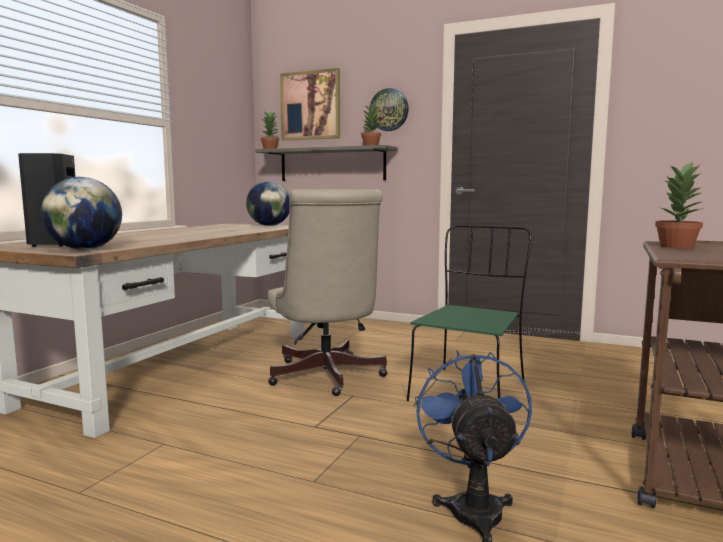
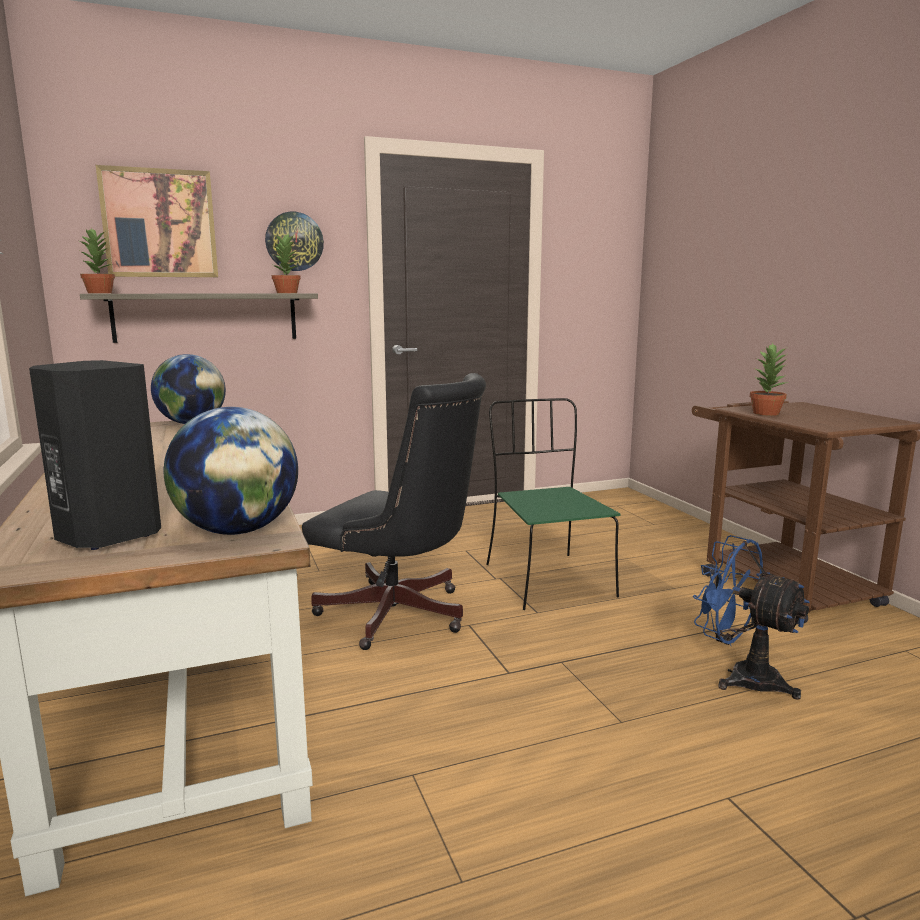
camera: 45 degrees left, 5 degrees up
beige office chair [268,190,388,396] -> black office chair [302,373,486,650]

